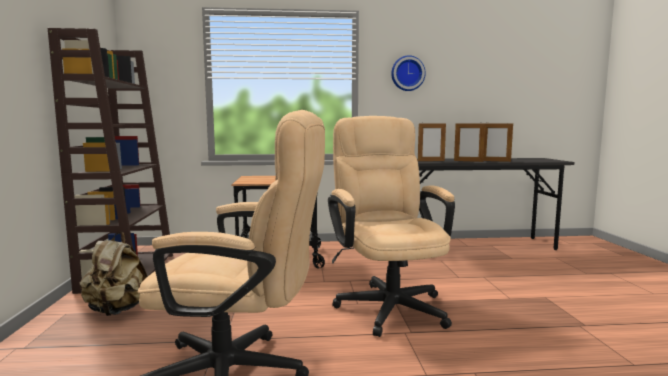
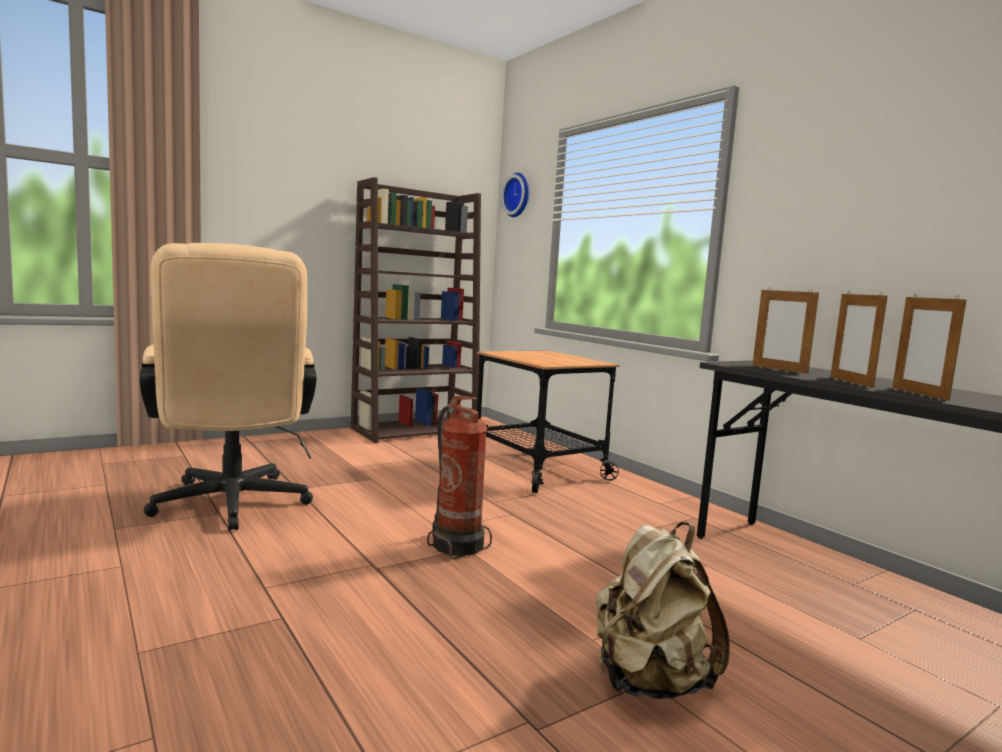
camera: 60 degrees right, 0 degrees up
beige backpack [80,232,147,316] -> beige backpack moved to [596,522,730,699]
beige office chair [328,116,455,337] -> fire extinguisher [427,396,492,559]
wall clock [391,55,426,91] -> wall clock moved to [501,173,529,217]

